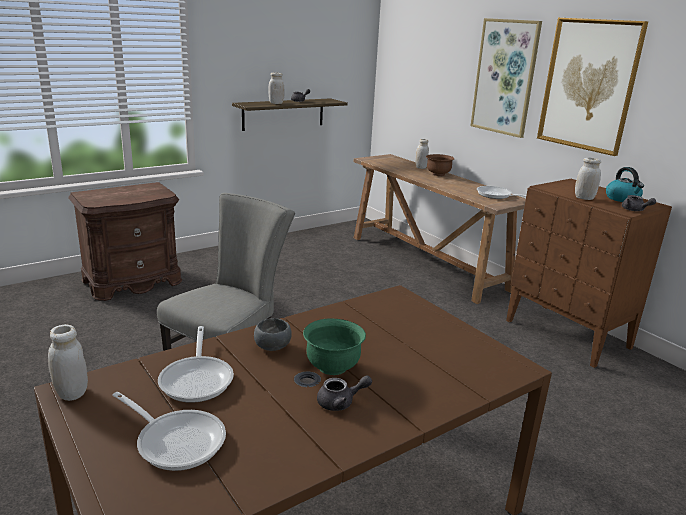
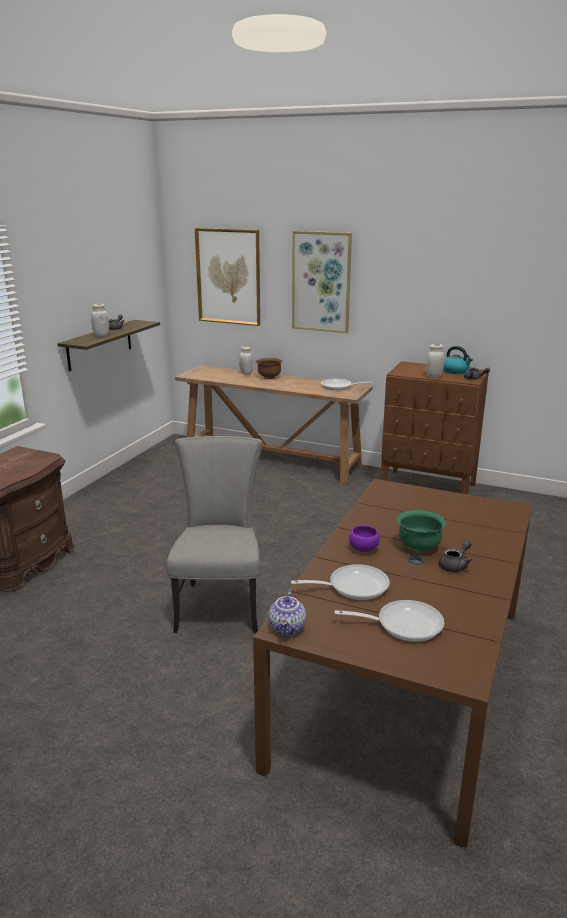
camera: 30 degrees left, 0 degrees up
white jar [48,324,88,401] -> teapot [269,589,306,636]
frying pan [158,326,234,403] -> frying pan turned 60 degrees counterclockwise [291,564,390,600]
grey bowl [254,318,292,351] -> purple bowl [349,526,380,552]
picture [537,18,648,156] -> picture moved to [195,228,260,326]

